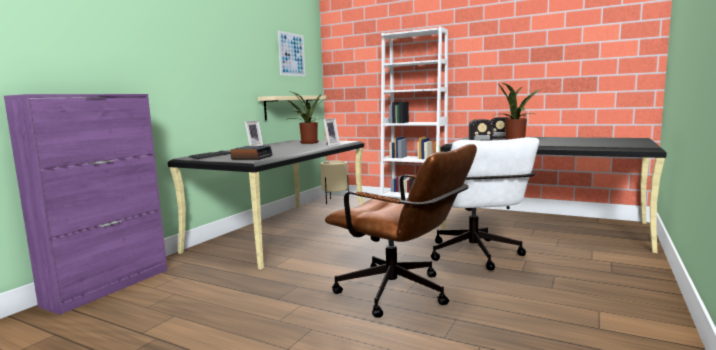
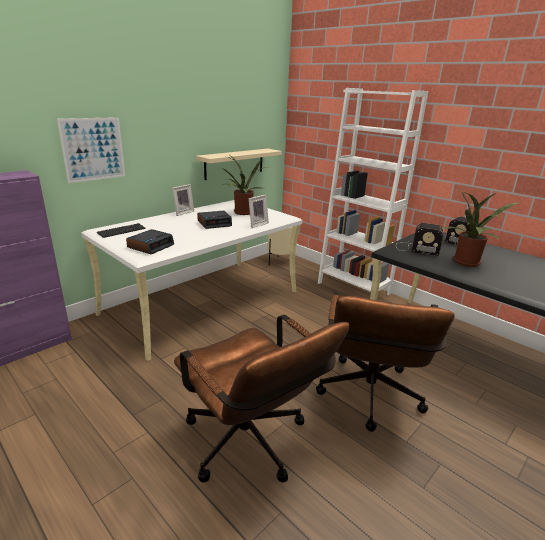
camera: 15 degrees right, 15 degrees up
black desk [168,140,364,270] -> white desk [81,200,302,361]
picture [278,31,305,76] -> picture moved to [57,117,125,183]
white office chair [431,137,539,270] -> brown office chair [316,291,455,432]
none -> alarm clock [197,211,232,229]

